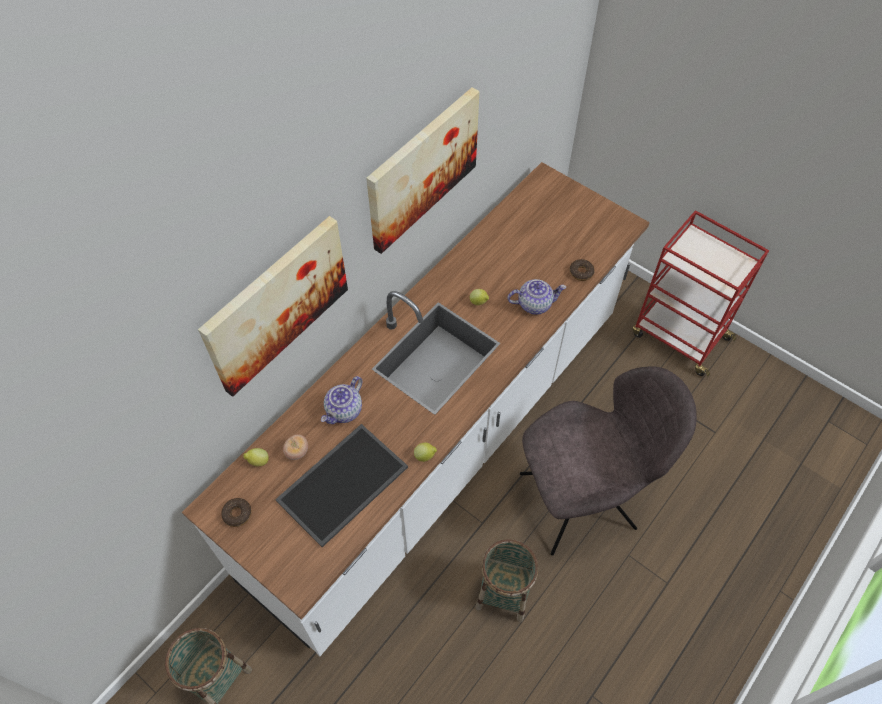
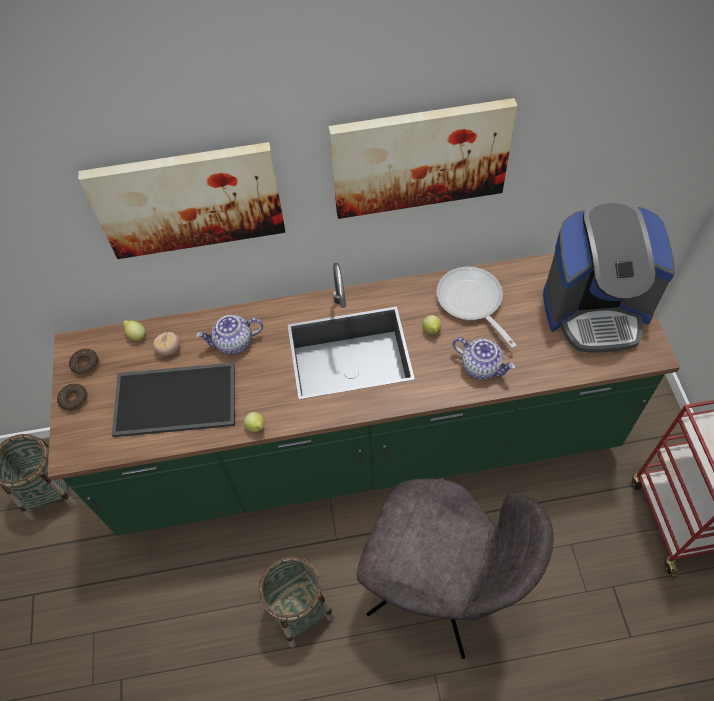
camera: 45 degrees right, 0 degrees up
white counter [182,162,650,656] -> green counter [48,253,680,536]
donut [570,259,595,281] -> donut moved to [57,384,88,411]
none -> frying pan [437,267,517,348]
none -> coffee machine [543,199,675,352]

